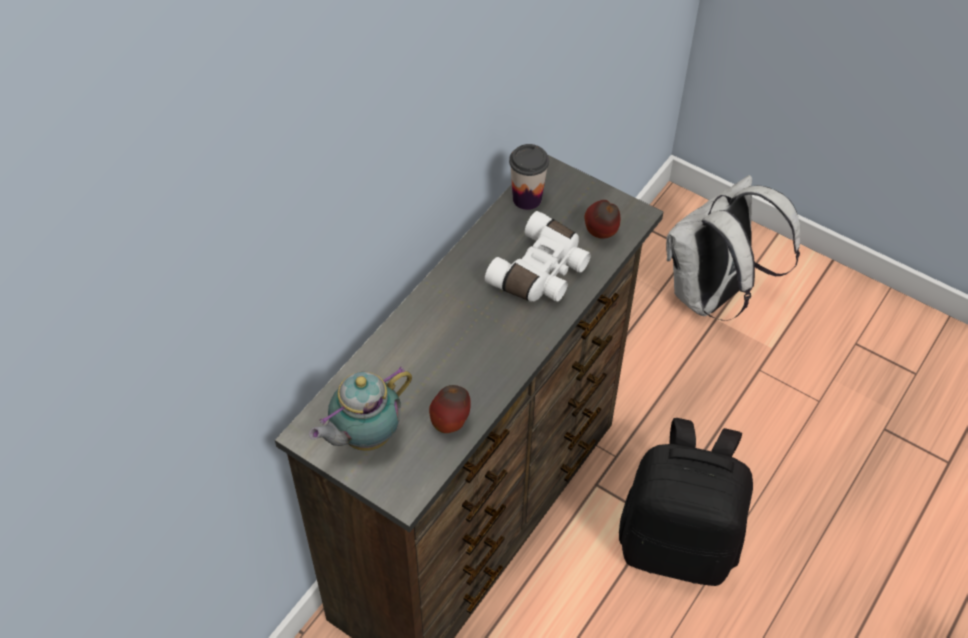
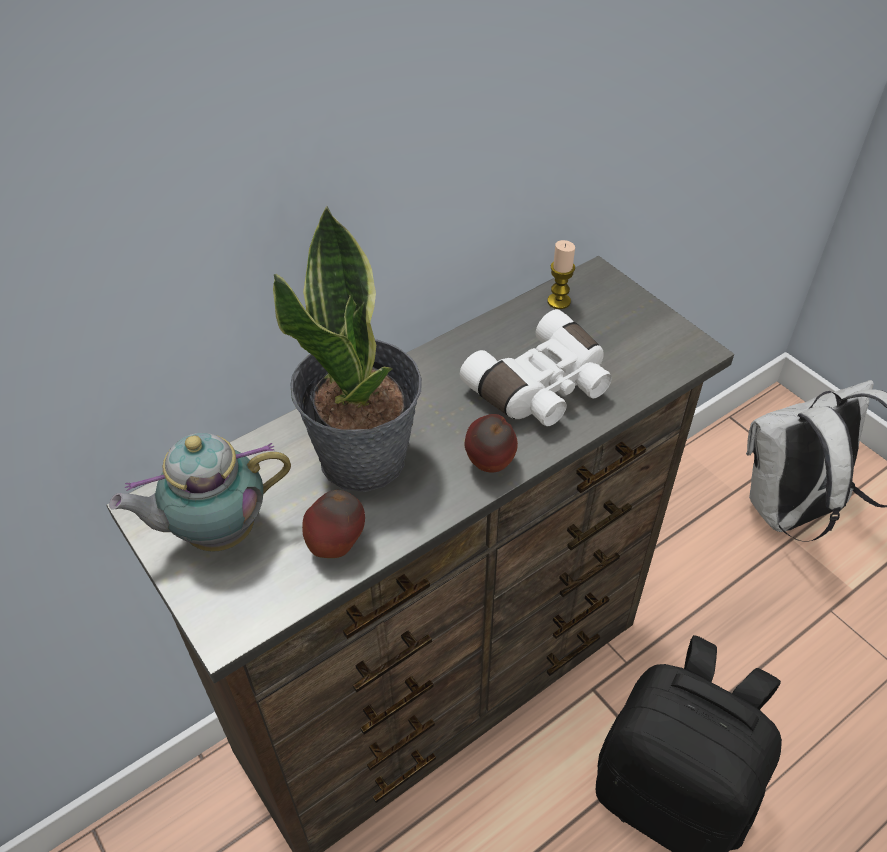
camera: 20 degrees right, 5 degrees down
cup [509,144,549,210] -> candle [547,240,575,309]
apple [584,200,620,239] -> apple moved to [465,414,518,473]
none -> potted plant [273,205,422,492]

